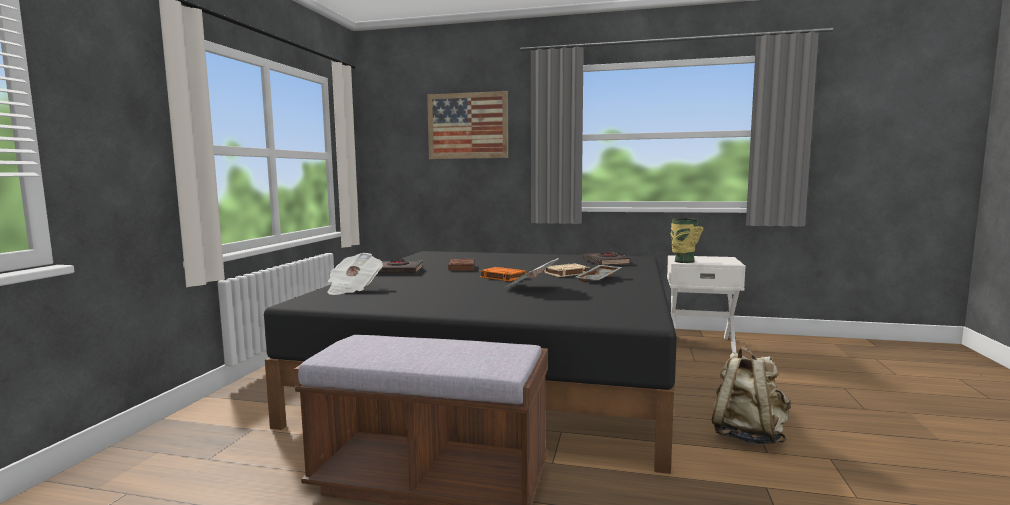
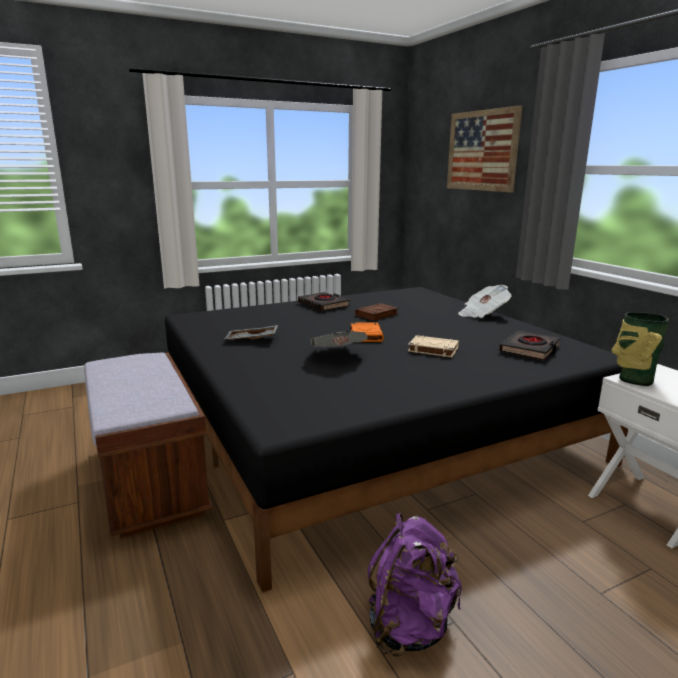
camera: 50 degrees right, 10 degrees up
newspaper [327,253,383,295] -> newspaper moved to [458,285,511,318]
grey tray [576,265,622,282] -> grey tray moved to [224,325,278,340]
beige backpack [712,347,790,444] -> purple backpack [368,513,462,657]

